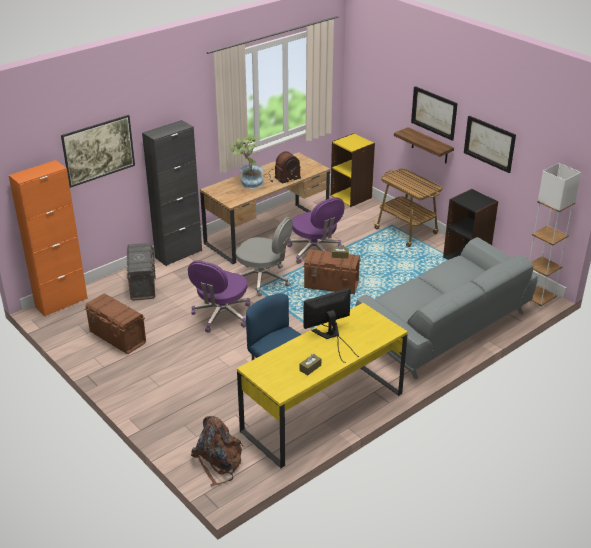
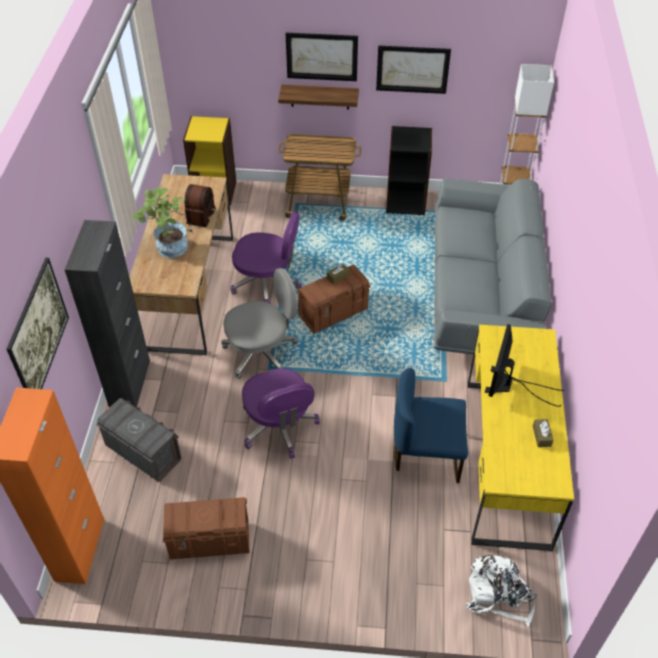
camera: 45 degrees left, 15 degrees up
brown backpack [191,416,244,487] -> white backpack [466,555,537,627]

